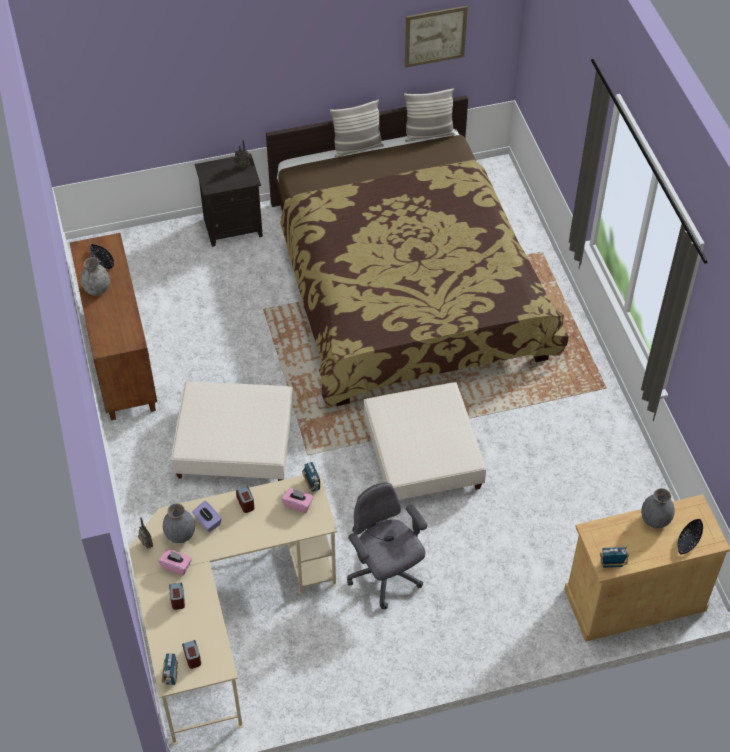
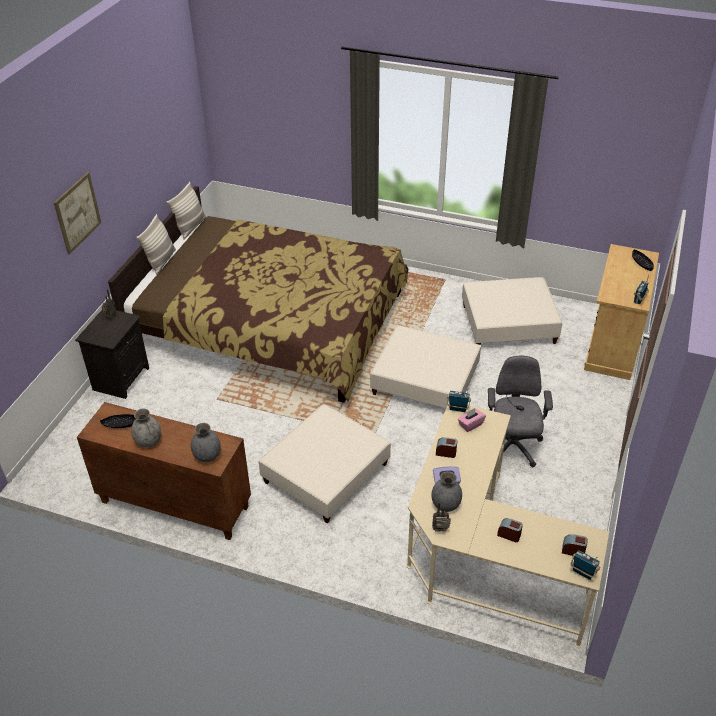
camera: 55 degrees left, 10 degrees down
pink tissue box [159,549,192,575] -> none
grey office chair [347,482,427,609] -> grey office chair turned 90 degrees clockwise [488,355,553,468]
picture [405,6,468,68] -> picture moved to [54,172,101,255]
grey vase [641,488,675,529] -> grey vase moved to [191,423,221,462]
none -> beige ottoman [462,277,563,345]

